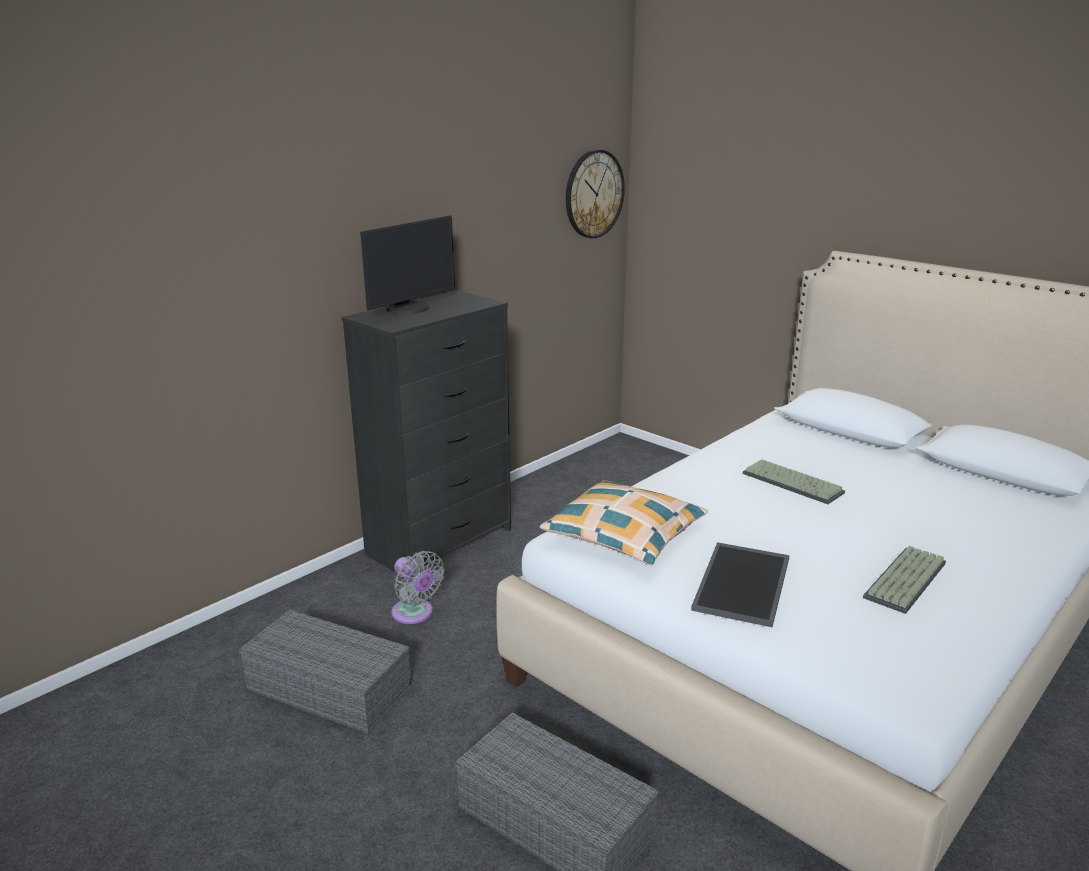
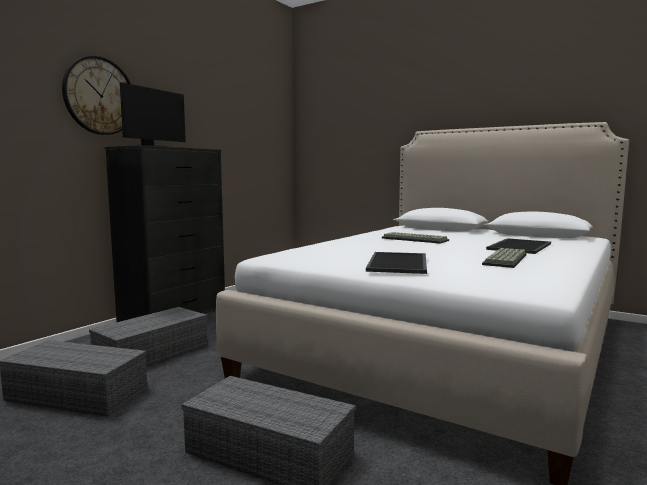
camera: 10 degrees left, 15 degrees down
grey fan [391,551,445,624] -> grey storage box [89,307,207,366]
pillow [539,480,708,565] -> none
wall clock [566,149,625,238] -> wall clock moved to [62,56,131,135]
none -> tray [486,238,551,254]

